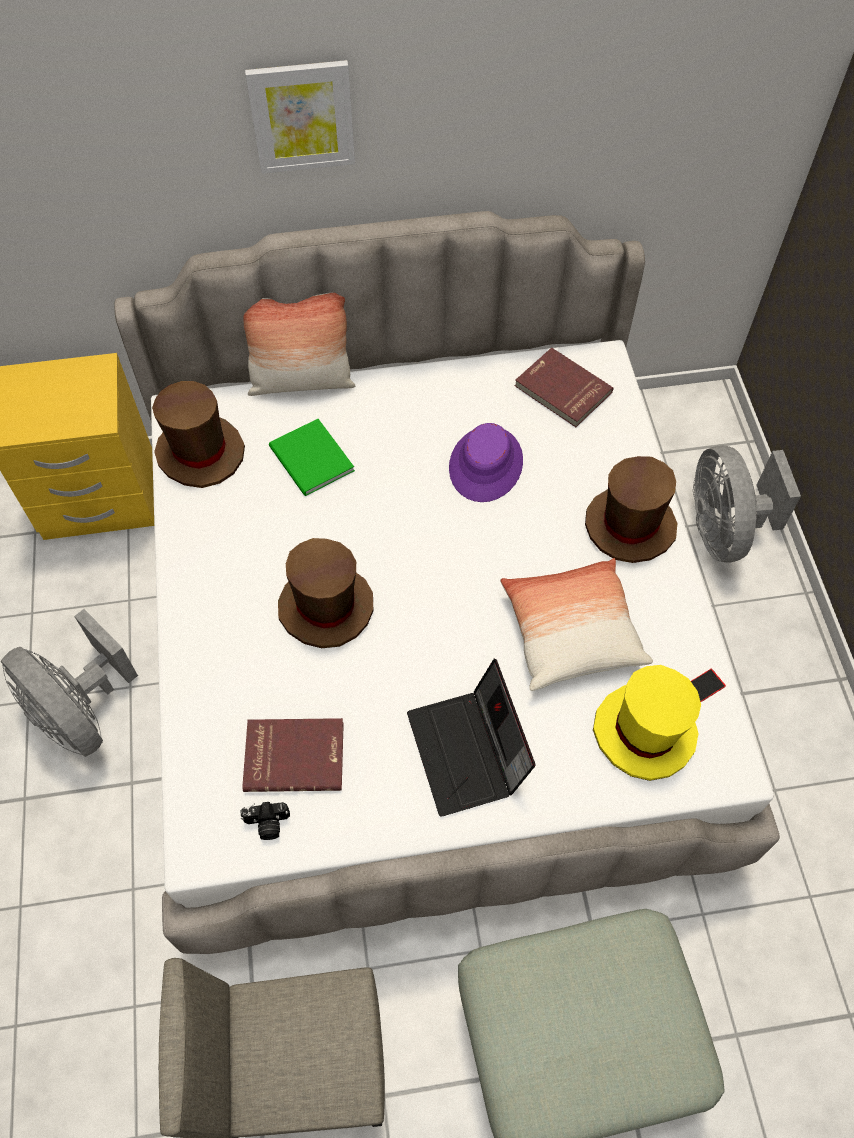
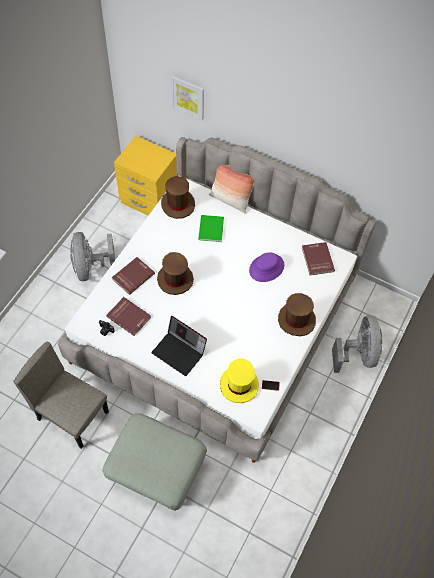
camera: 35 degrees right, 0 degrees up
picture [245,60,355,174] -> picture moved to [171,75,204,120]
laptop [407,659,536,816] -> laptop turned 75 degrees counterclockwise [151,316,207,376]
pillow [500,558,653,691] -> none
grey fan [693,445,801,562] -> grey fan turned 150 degrees clockwise [332,315,382,373]
none -> red book [112,257,155,295]

